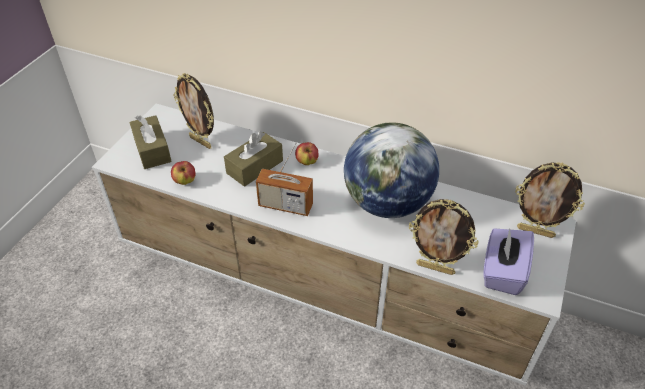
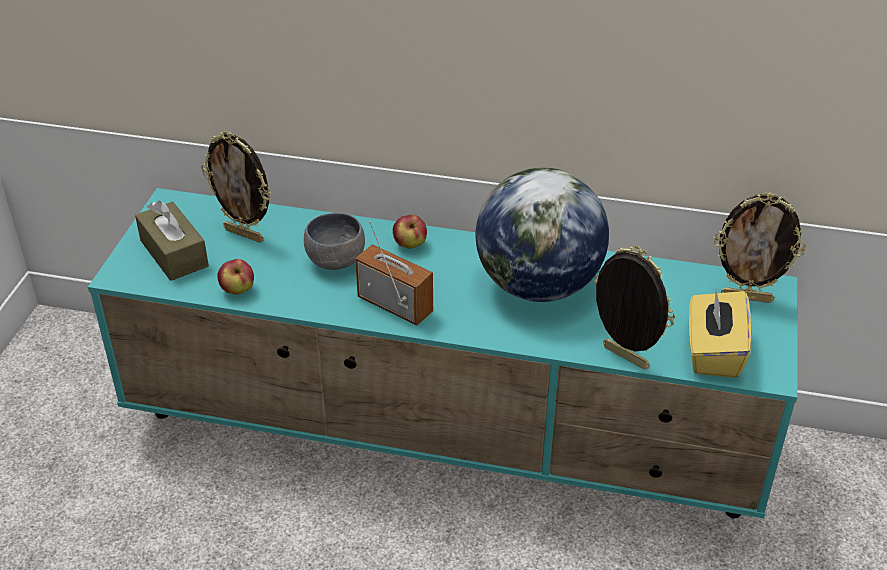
camera: 10 degrees left, 5 degrees down
white tv stand [92,104,576,386] -> turquoise tv stand [88,188,798,518]
brown tissue box [224,131,283,187] -> grey bowl [304,213,365,270]
radio [256,142,313,216] -> radio turned 150 degrees counterclockwise [355,221,433,325]
picture frame [409,199,479,275] -> picture frame turned 150 degrees counterclockwise [594,246,675,370]
purple tissue box [483,228,534,295] -> yellow tissue box [689,288,751,378]

